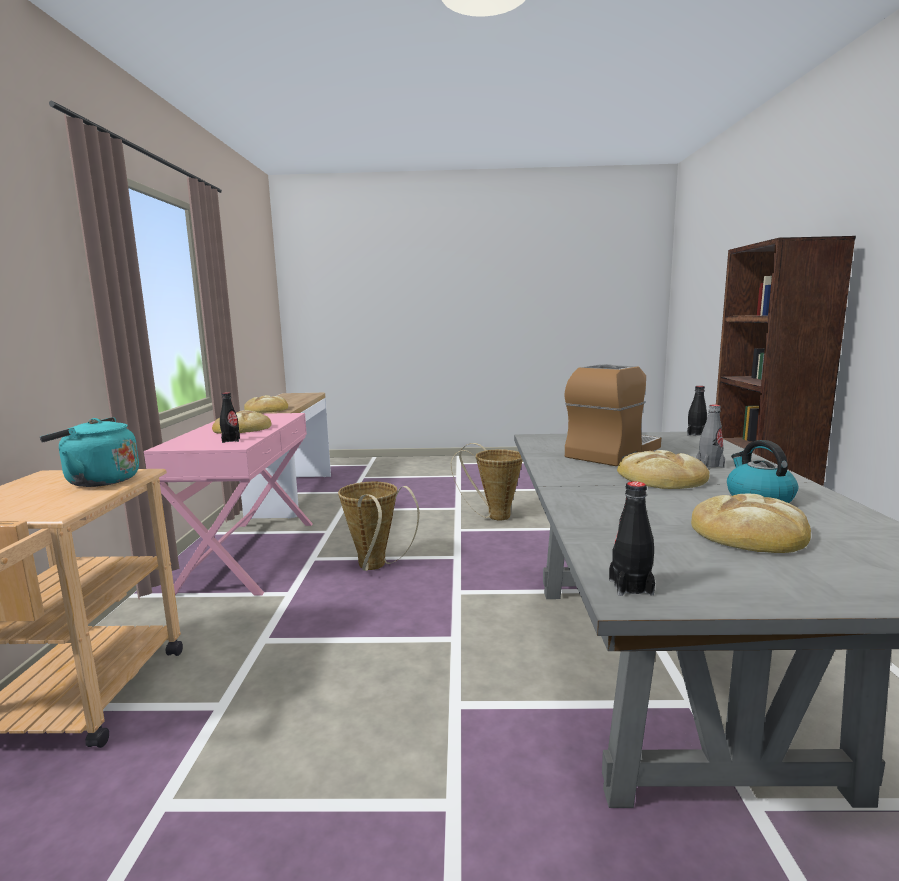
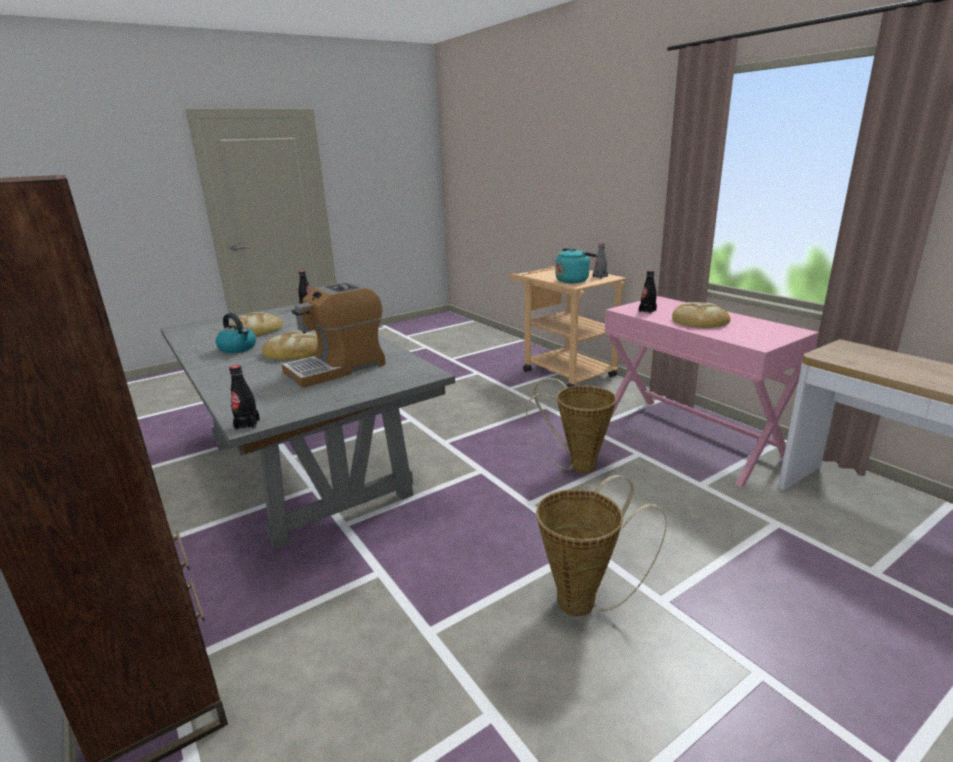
camera: 145 degrees right, 10 degrees up
bread [244,395,288,413] -> none
coffee machine [565,364,661,466] -> coffee machine turned 45 degrees clockwise [282,282,386,388]
grey bottle [696,405,725,468] -> grey bottle moved to [593,243,608,279]

